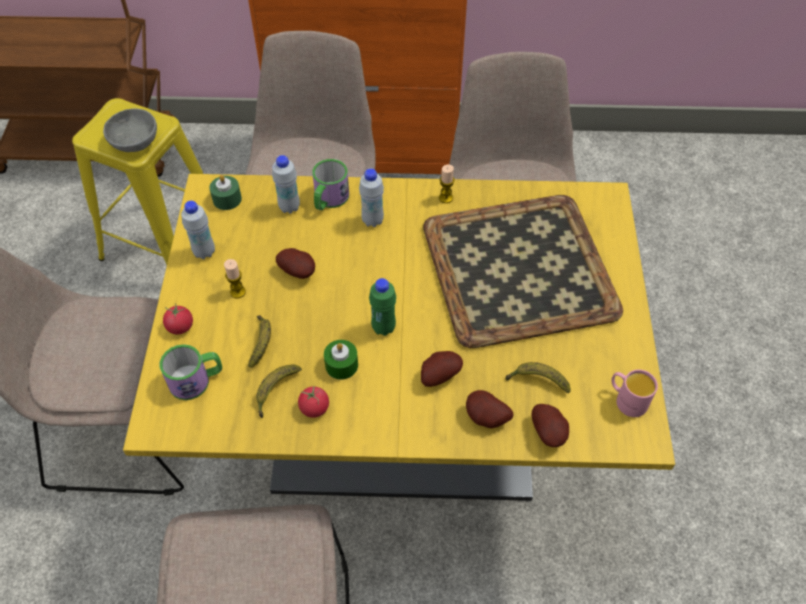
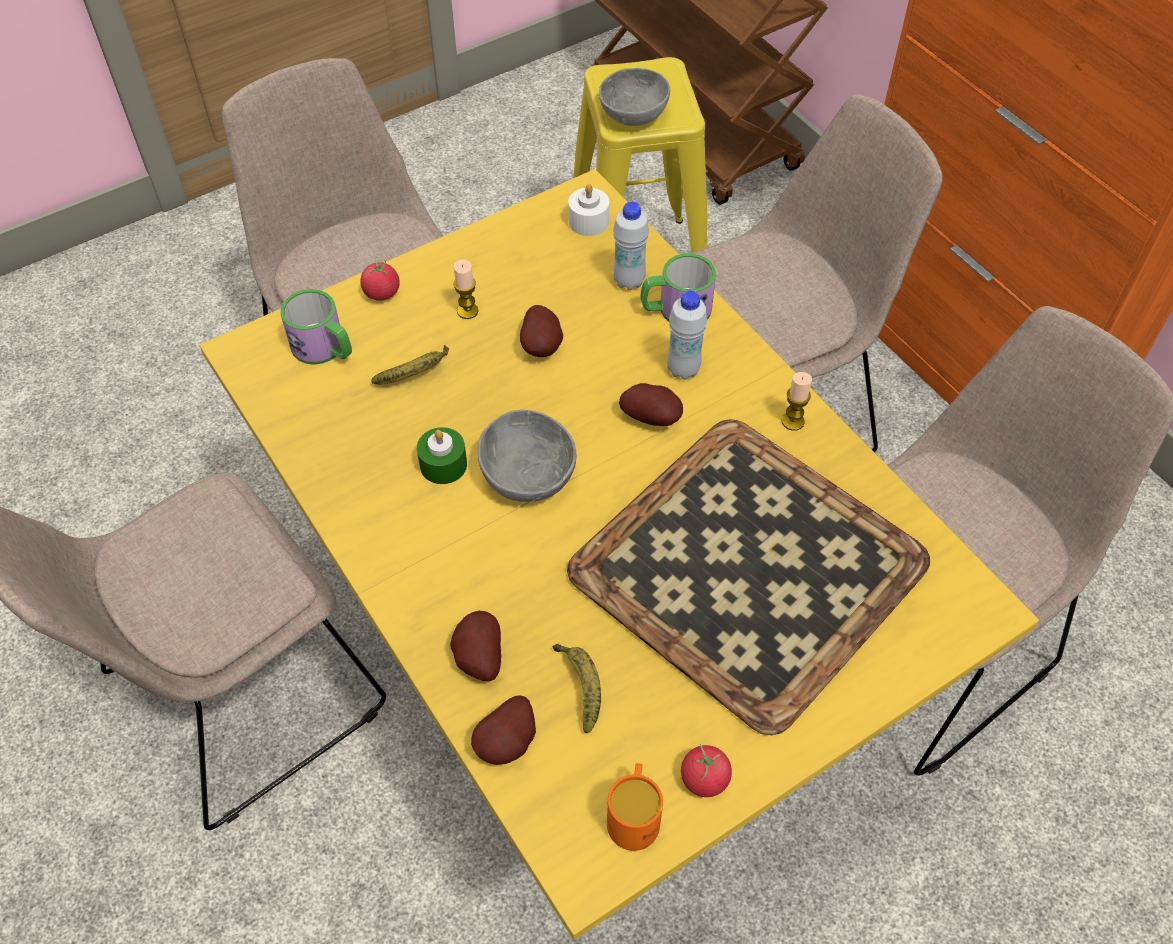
camera: 55 degrees right, 0 degrees up
white bottle [181,201,215,259] -> none
green candle [209,175,242,210] -> white candle [568,184,609,236]
banana [256,365,302,418] -> none
tomato [298,386,329,418] -> tomato moved to [681,744,732,797]
green bottle [369,278,396,336] -> grey bowl [478,410,576,502]
potato [421,351,463,387] -> potato moved to [619,383,683,426]
pink mug [611,370,658,417] -> orange mug [607,763,663,851]

